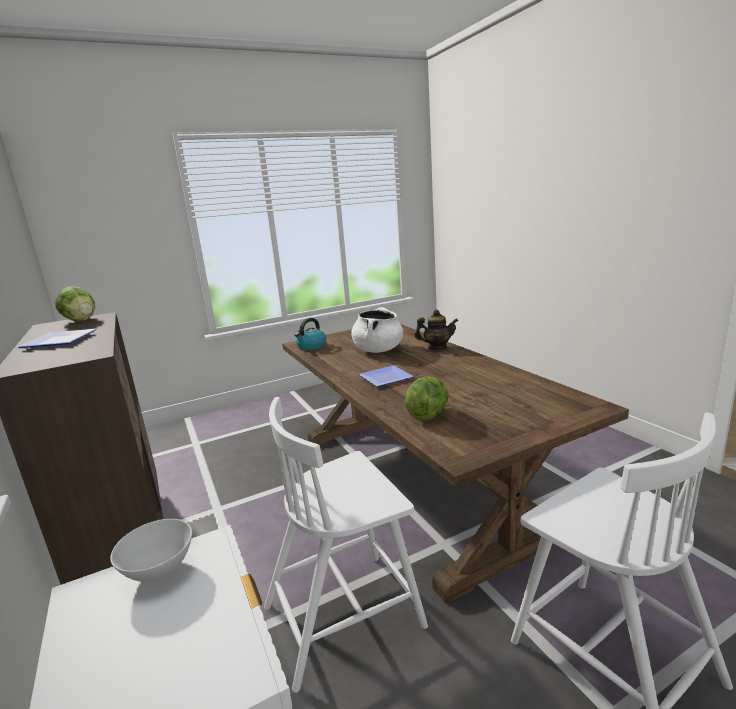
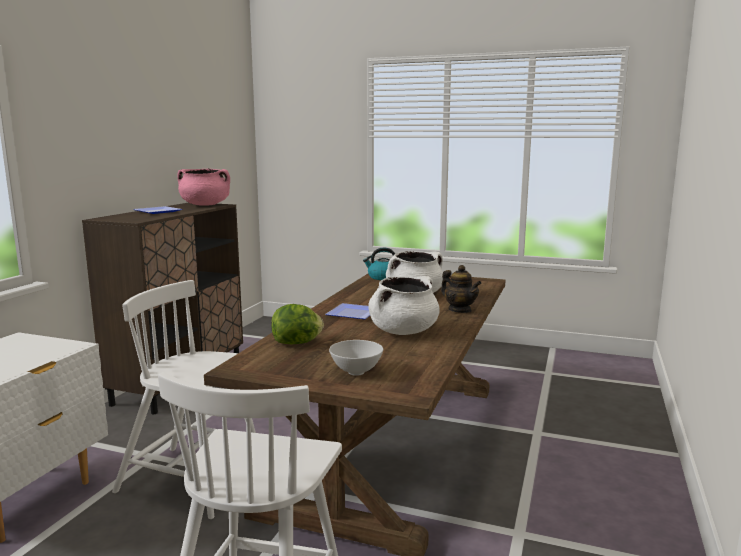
camera: 45 degrees right, 5 degrees down
lettuce [55,286,95,322] -> pink cooking pot [177,169,230,206]
white bowl [110,519,192,582] -> white bowl moved to [329,340,383,376]
none -> white cooking pot [368,276,440,335]

